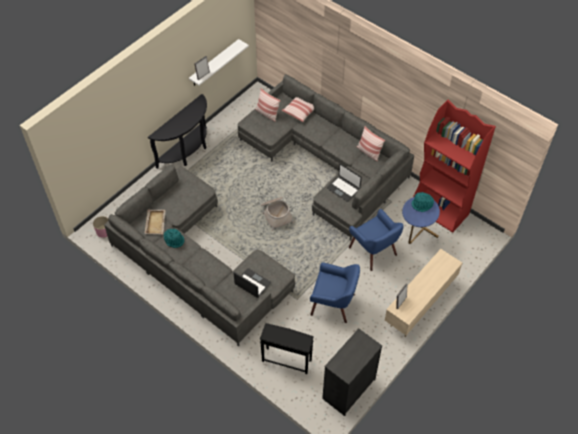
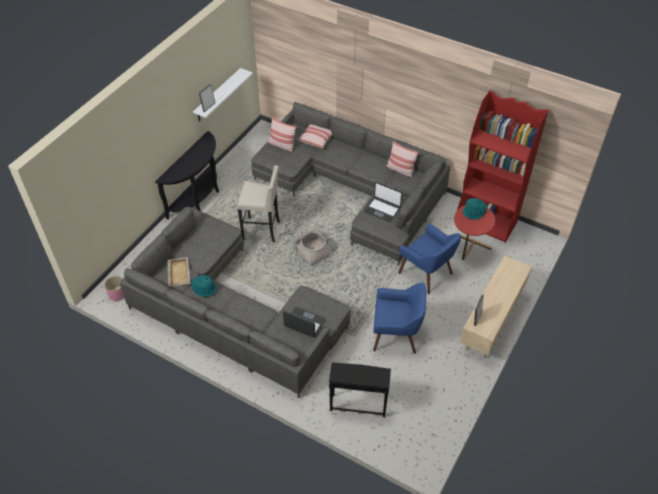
camera: 10 degrees left, 5 degrees down
black dresser [322,328,382,416] -> none
blue side table [402,197,440,244] -> red side table [454,205,495,260]
none -> beige stool [237,165,280,242]

